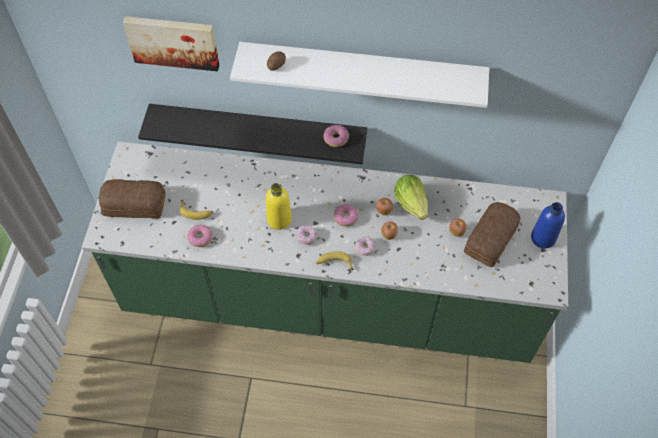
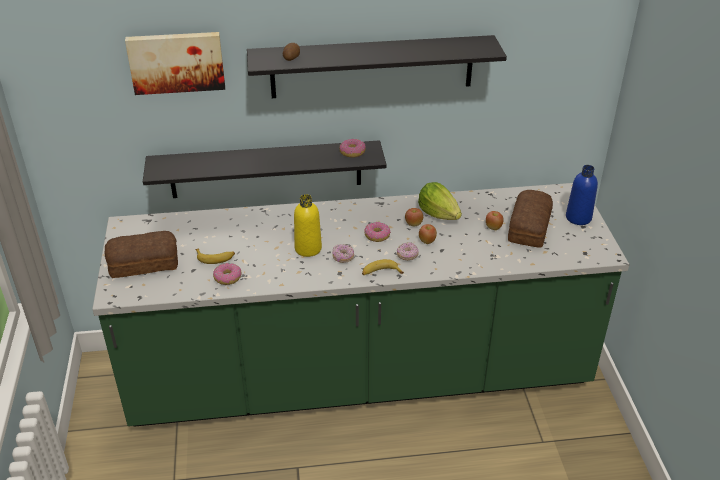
camera: 15 degrees left, 20 degrees down
white shelf [230,42,489,108] -> black shelf [247,35,507,98]

